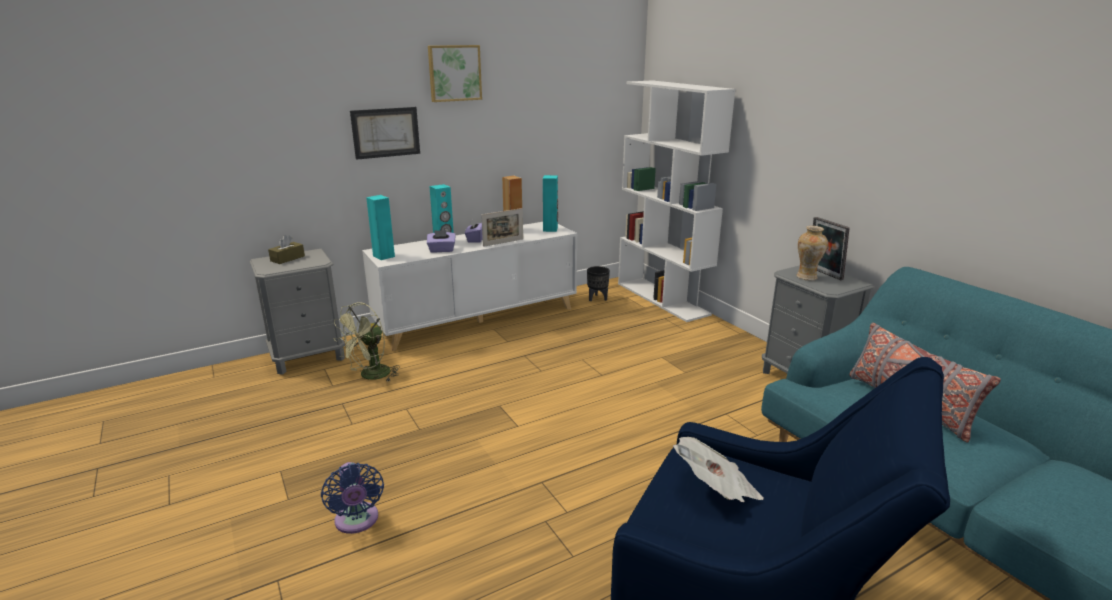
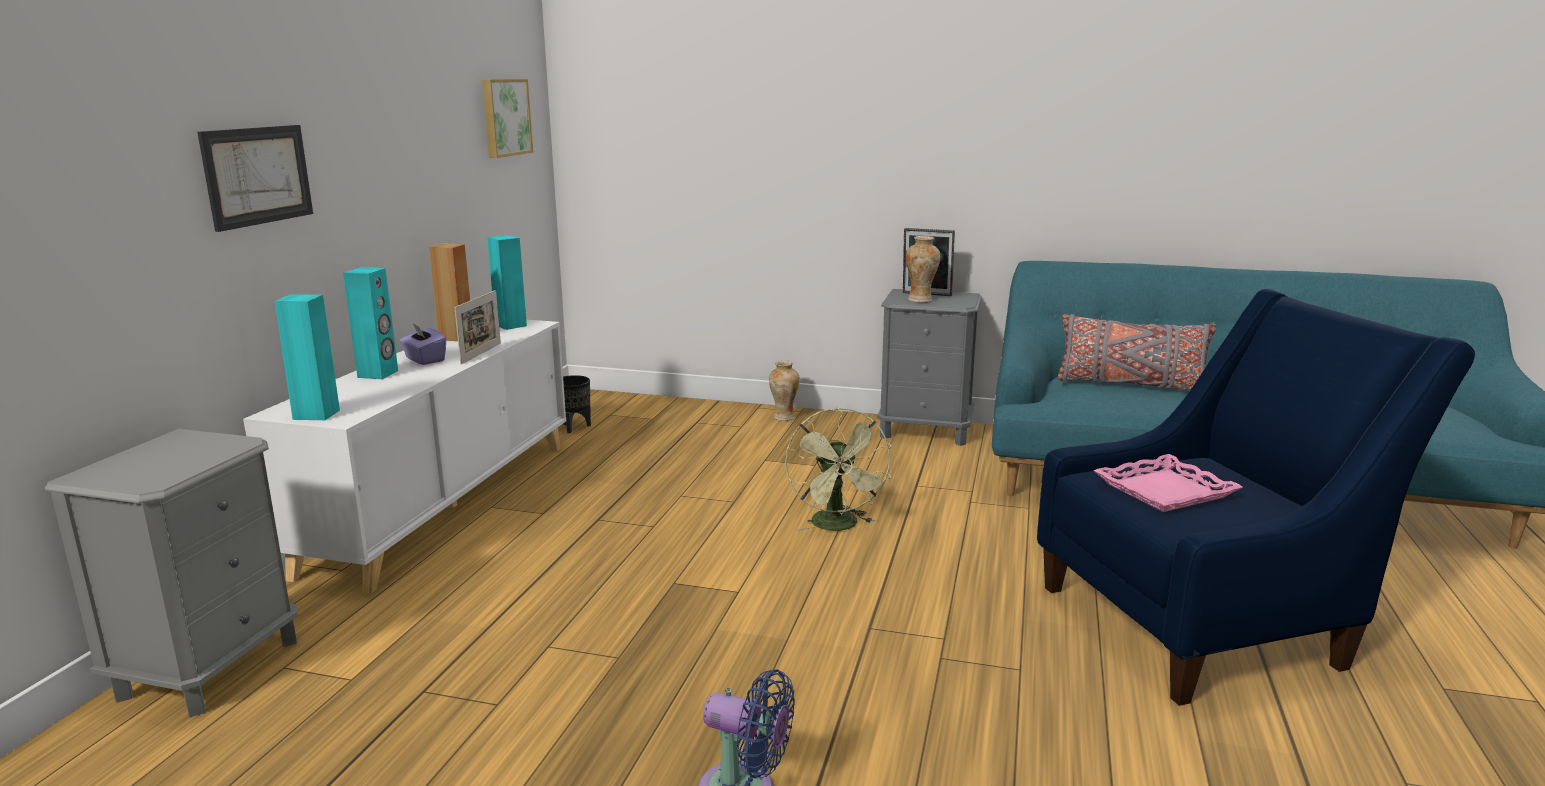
camera: 45 degrees left, 5 degrees down
brown tissue box [268,235,305,264] -> none
green fan [333,302,400,382] -> green fan moved to [785,407,892,532]
purple tissue box [427,230,456,253] -> none
picture [428,45,482,102] -> picture moved to [482,79,533,158]
white bookcase [618,80,735,322] -> none
newspaper [673,437,763,502] -> pink tray [1094,454,1243,512]
none -> vase [769,360,800,421]

